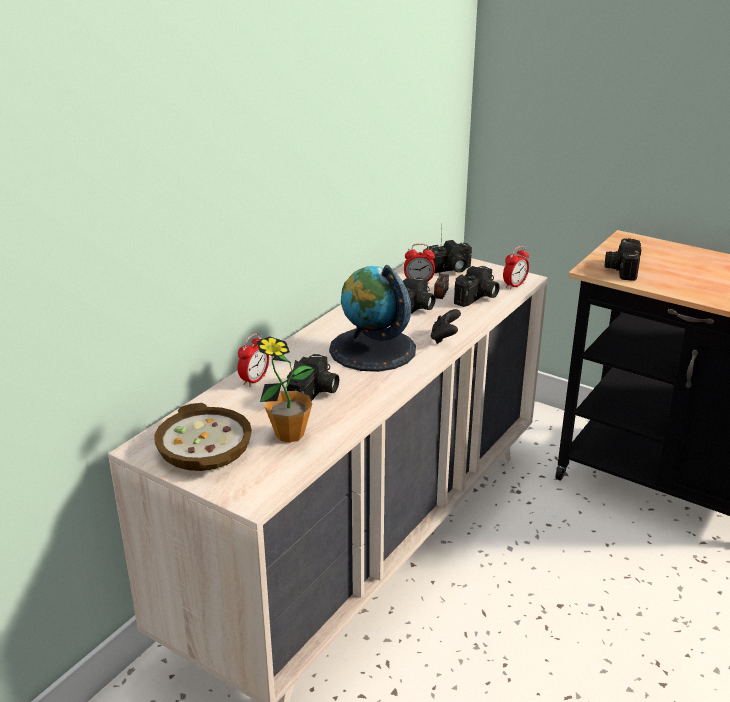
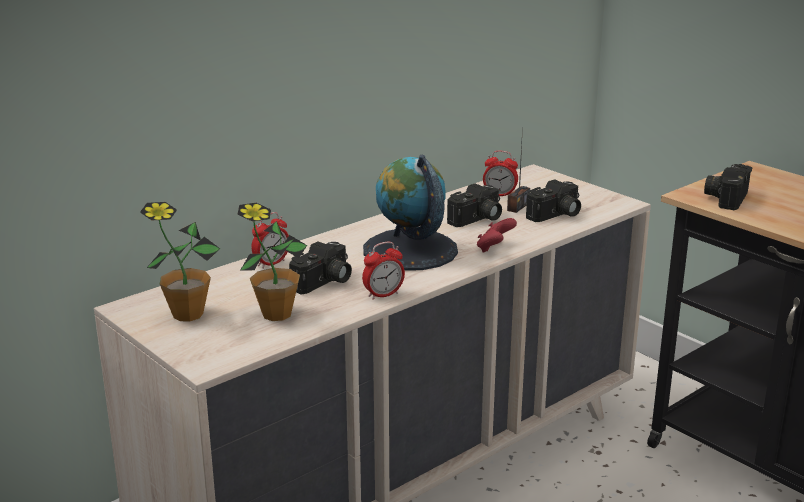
camera: 15 degrees right, 5 degrees down
bowl [154,403,252,471] -> potted plant [140,202,220,322]
camera [423,240,472,273] -> none
black game controller [431,309,461,344] -> red game controller [477,218,517,253]
alarm clock [503,246,529,290] -> alarm clock moved to [362,242,405,300]

